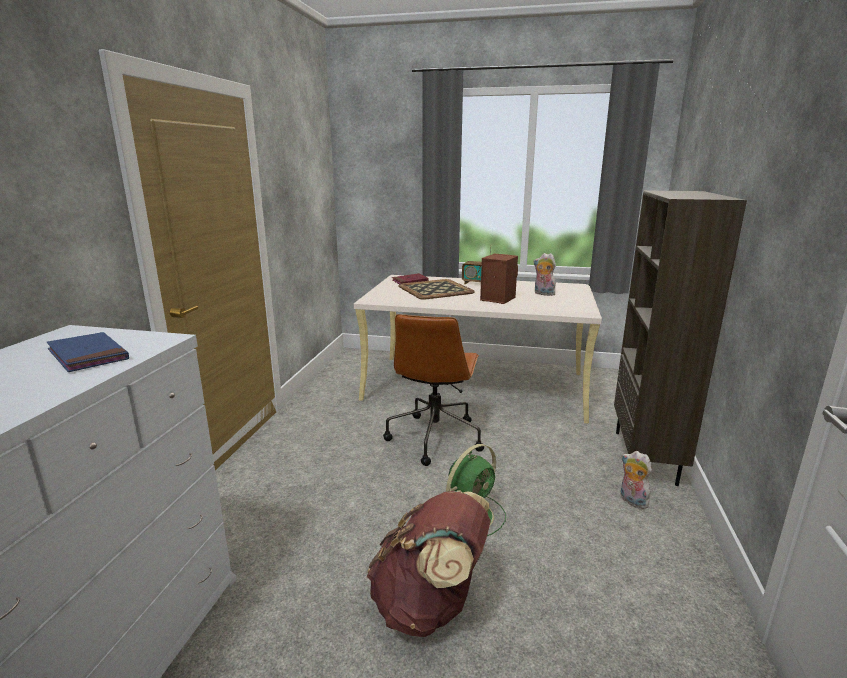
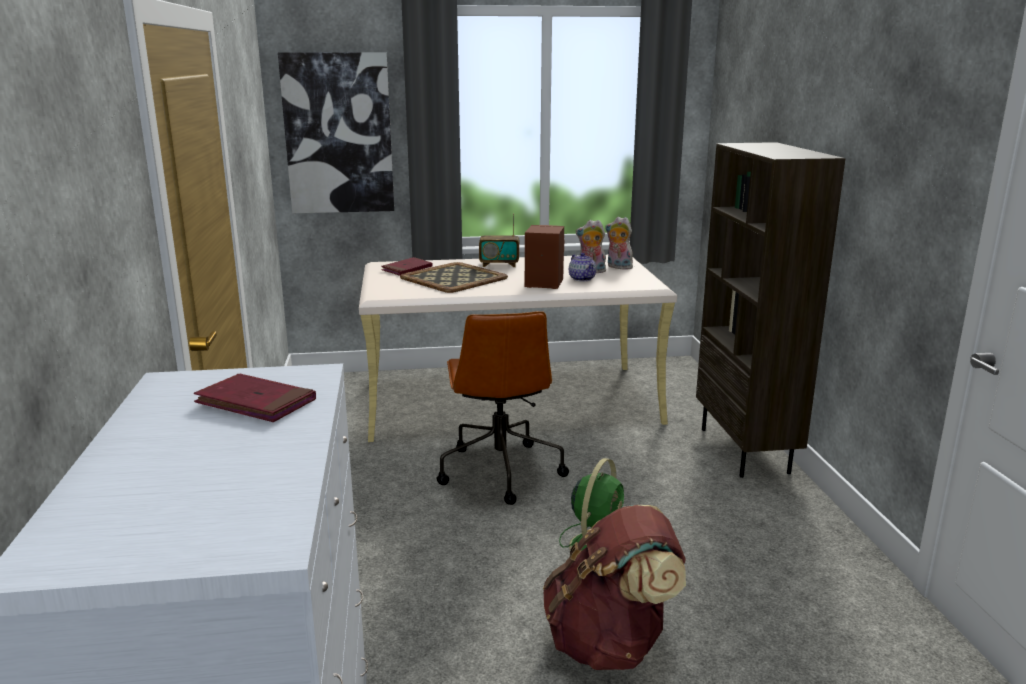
camera: 20 degrees left, 0 degrees up
blue book [47,332,129,372] -> red book [194,374,316,422]
plush toy [621,451,652,509] -> plush toy moved to [605,217,633,270]
none -> picture [278,52,394,213]
none -> teapot [569,253,596,282]

